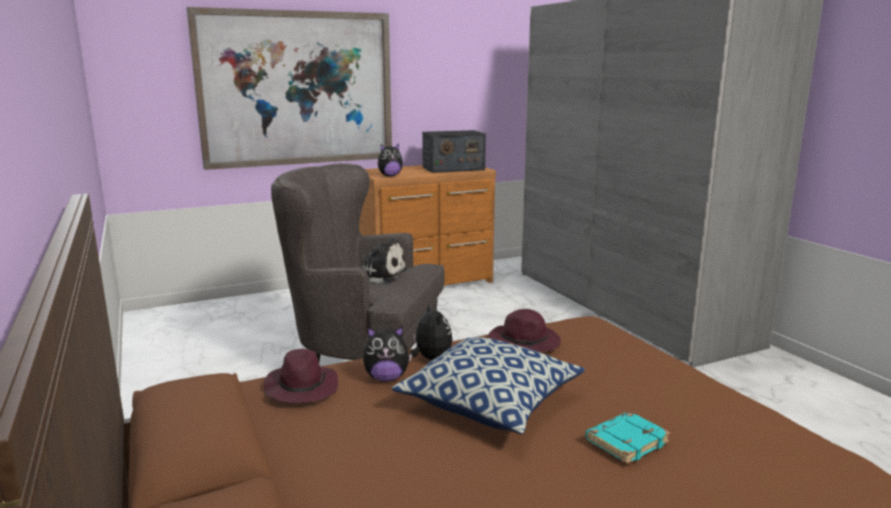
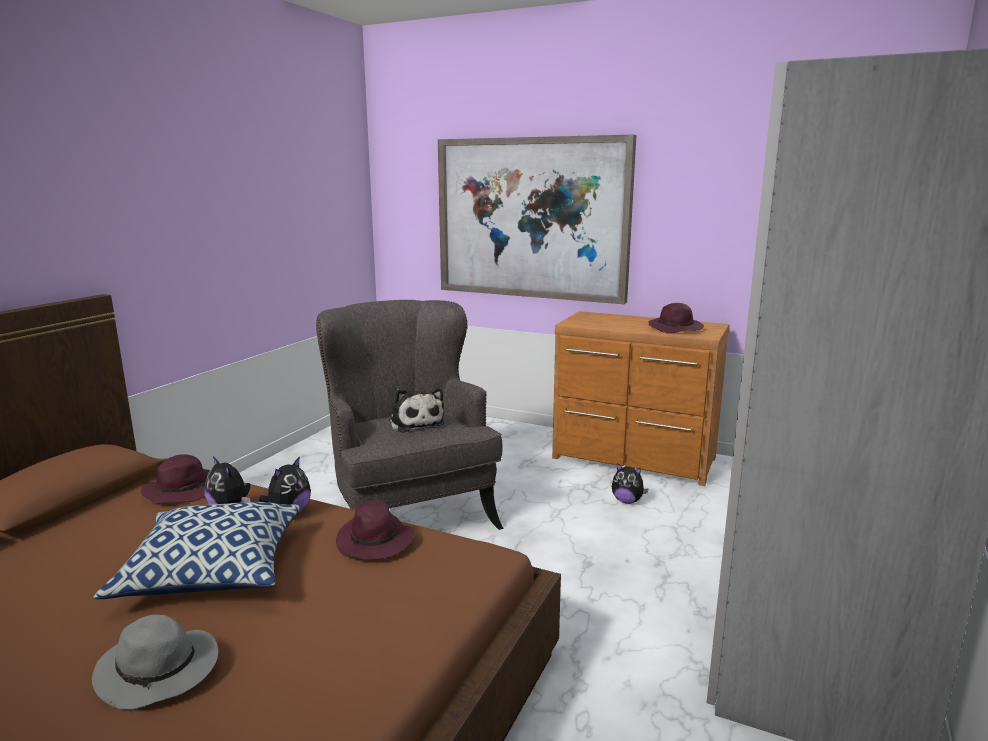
camera: 50 degrees right, 0 degrees up
plush toy [378,144,403,177] -> plush toy moved to [612,463,648,504]
radio [422,130,486,173] -> purple hat [648,303,704,334]
turquoise book [585,412,670,464] -> grey hat [92,615,218,710]

